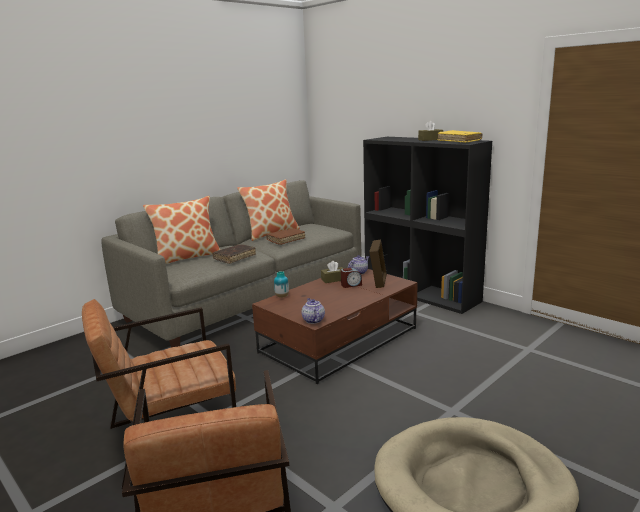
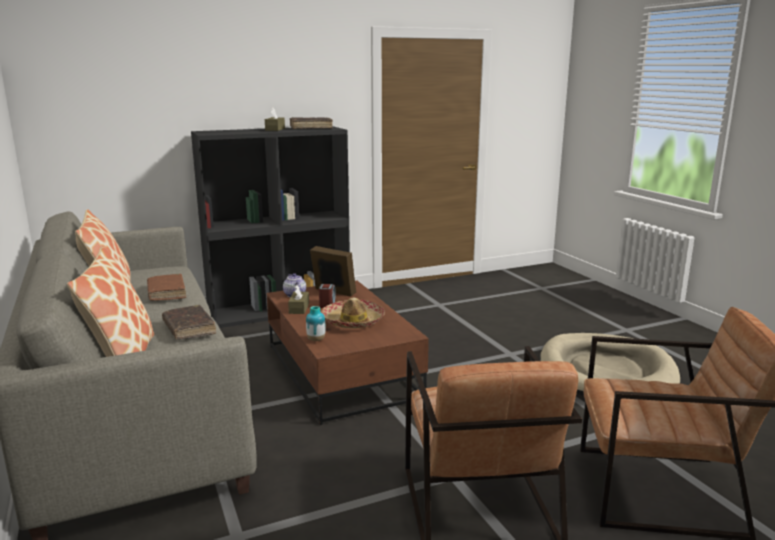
camera: 70 degrees left, 0 degrees up
teapot [301,298,325,324] -> none
yellow book [437,130,482,143] -> brown book [290,117,333,129]
none -> hat [321,297,385,328]

